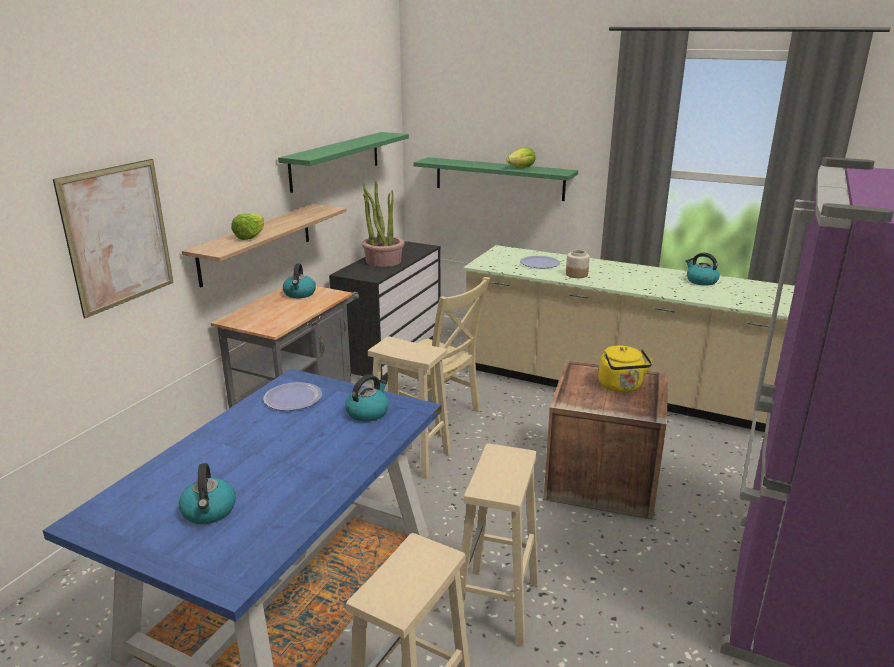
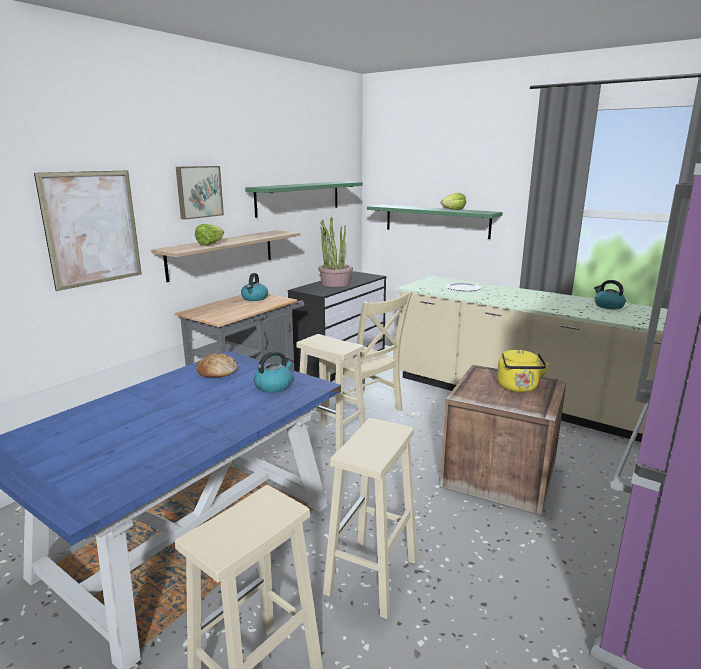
camera: 10 degrees right, 5 degrees down
kettle [179,463,236,524] -> none
plate [263,382,322,411] -> bread [196,353,238,377]
jar [566,250,590,278] -> none
none -> picture [176,166,224,220]

